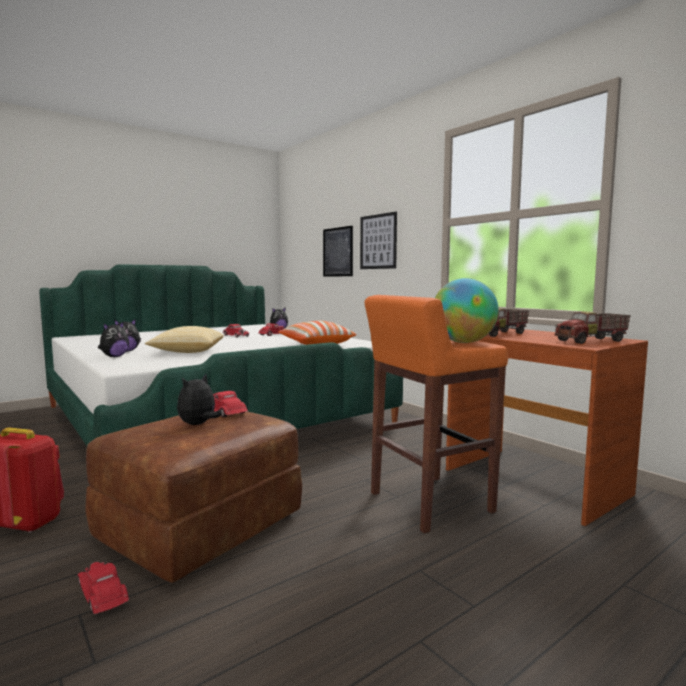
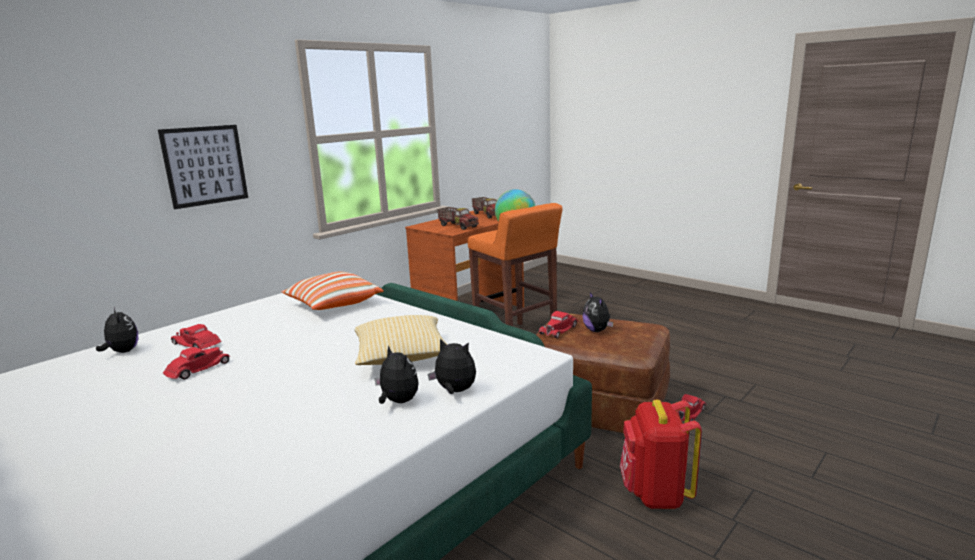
camera: 100 degrees left, 10 degrees up
plush toy [177,374,222,425] -> plush toy turned 45 degrees clockwise [583,292,613,332]
picture [323,226,353,276] -> none

